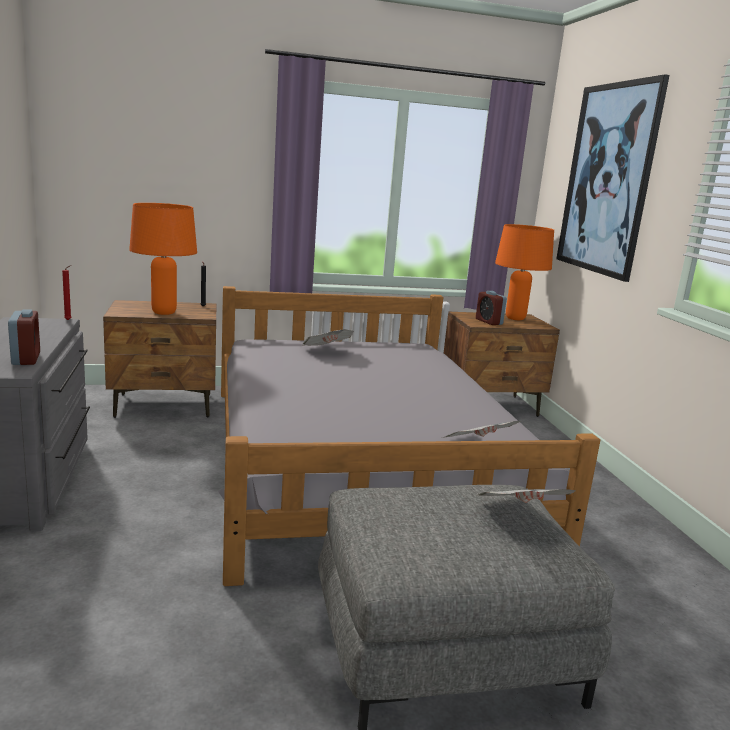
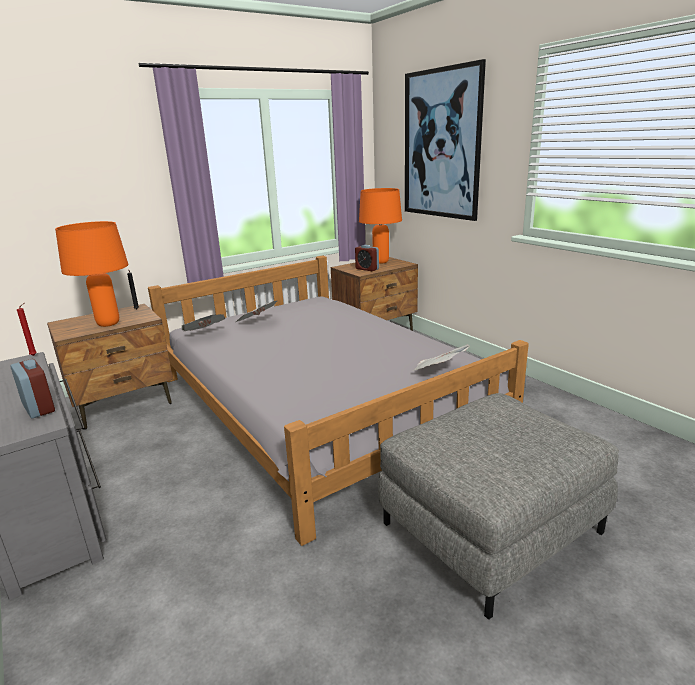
camera: 20 degrees left, 5 degrees up
newspaper [478,489,576,503] -> newspaper moved to [182,314,225,331]

